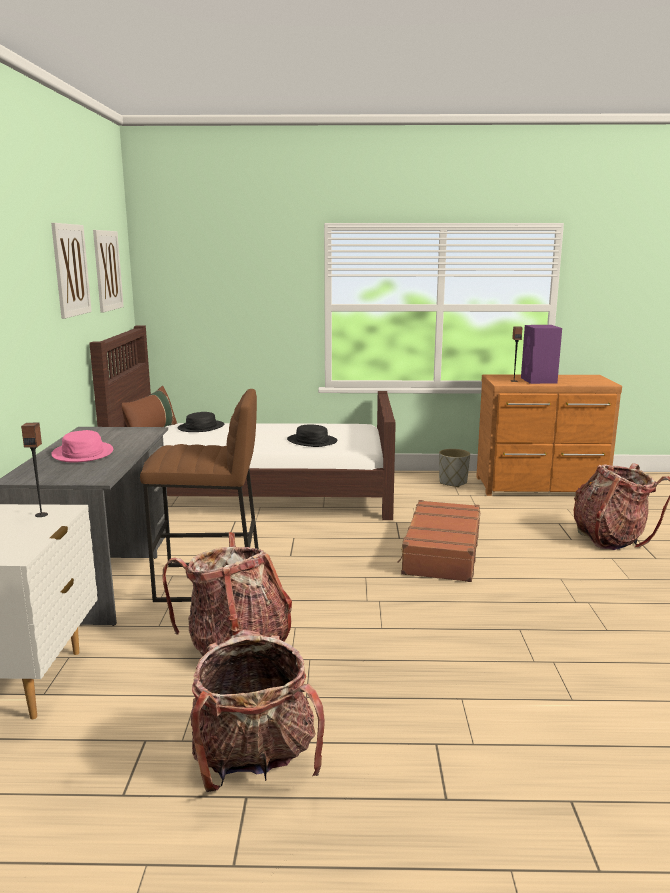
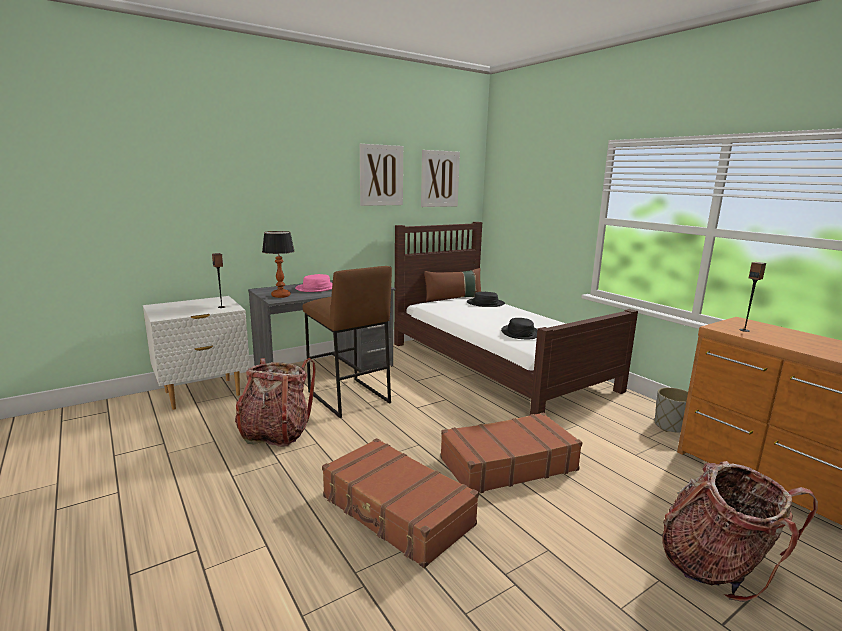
camera: 55 degrees right, 0 degrees up
backpack [191,629,325,792] -> none
purple speaker [521,325,562,384] -> none
none -> table lamp [262,231,295,298]
none -> brown suitcase [322,438,479,568]

